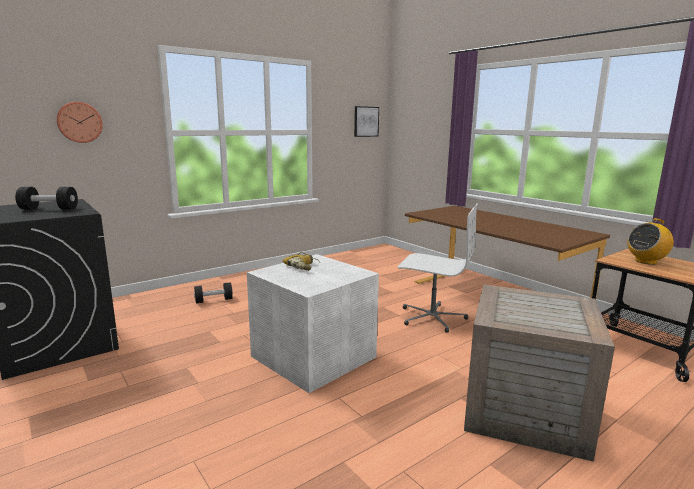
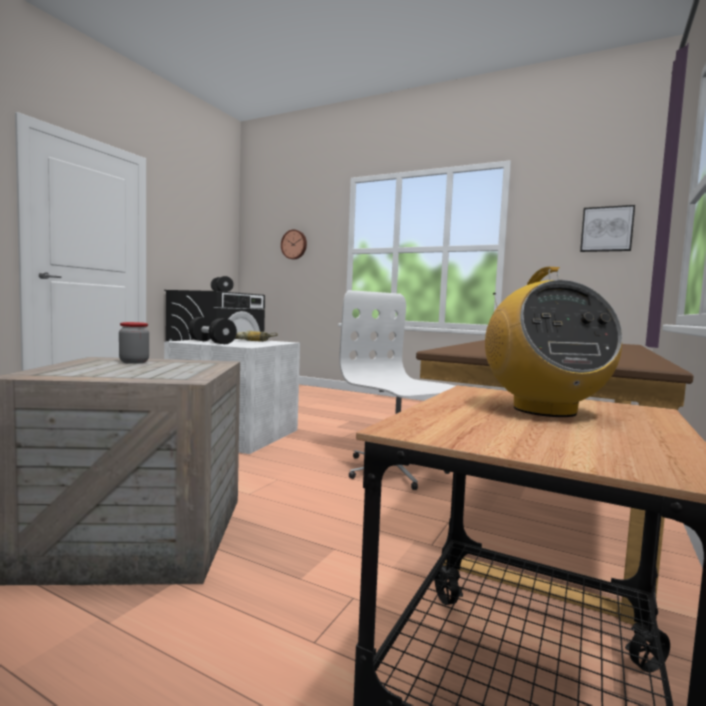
camera: 65 degrees right, 10 degrees down
black dumbbell [194,282,233,303] -> black dumbbell moved to [188,317,237,344]
white office chair [397,204,477,333] -> white office chair turned 150 degrees clockwise [339,290,455,490]
radio [627,218,674,265] -> radio turned 135 degrees counterclockwise [485,267,622,417]
none -> jar [119,322,149,364]

